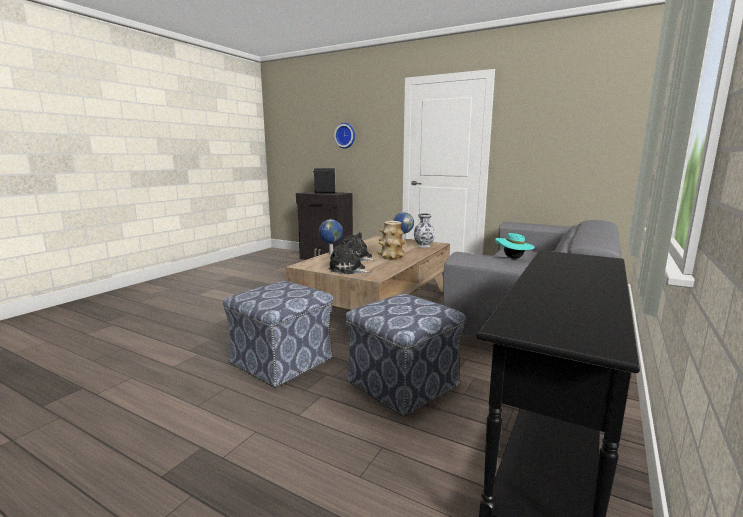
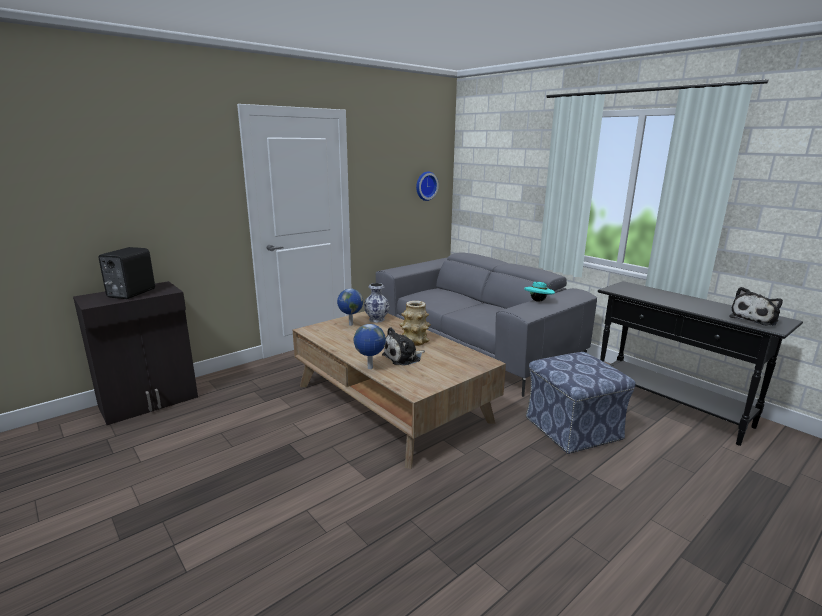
camera: 70 degrees left, 5 degrees up
ottoman [223,281,333,388] -> none
plush toy [328,241,372,274] -> plush toy moved to [729,287,783,326]
wall clock [334,123,355,149] -> wall clock moved to [416,171,439,201]

